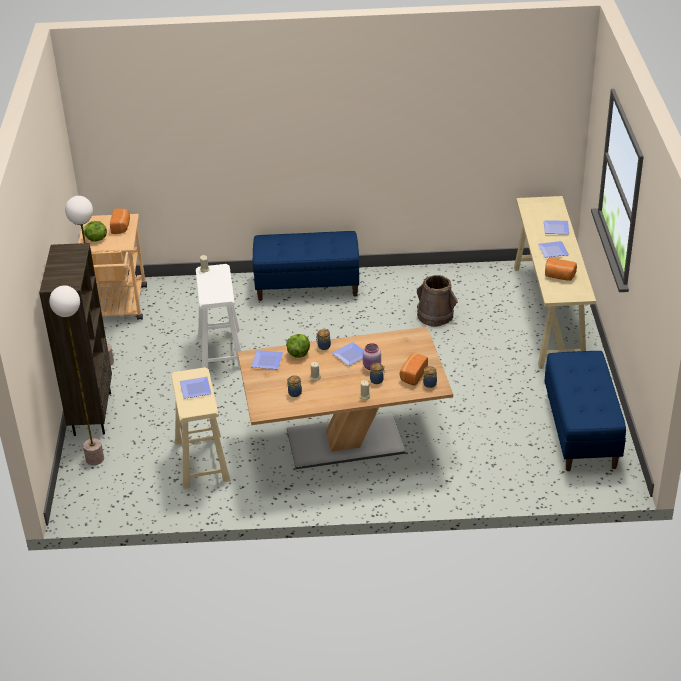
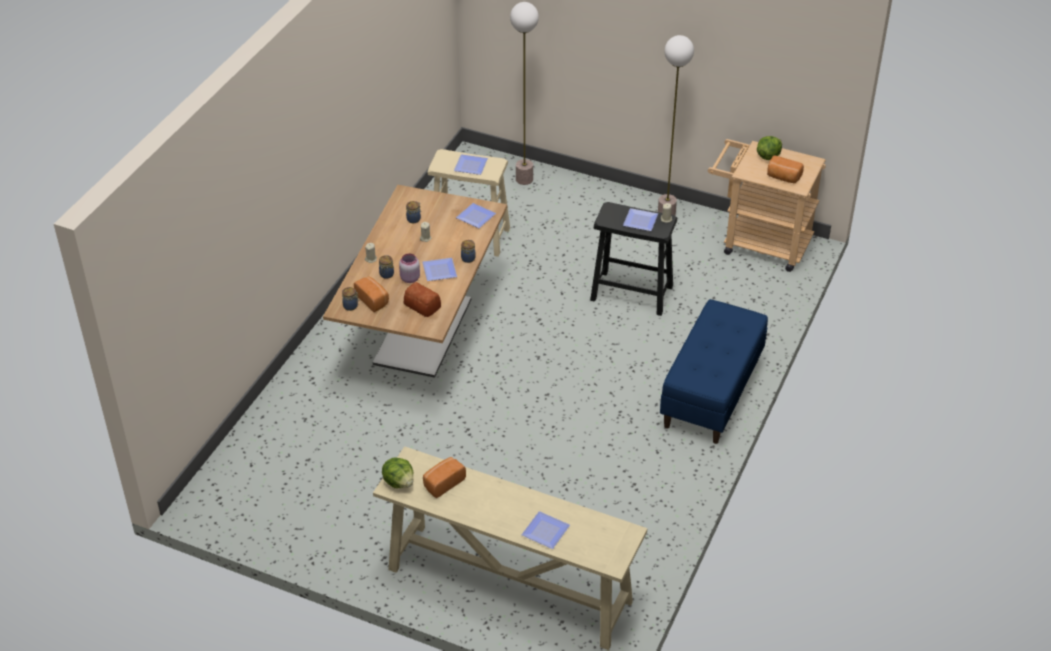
camera: 115 degrees right, 5 degrees up
brown bookcase [39,243,112,436] -> none
white stool [196,264,241,368] -> black stool [590,202,677,316]
lettuce [286,334,310,358] -> lettuce moved to [382,457,413,488]
brown bucket [417,275,458,327] -> none
plate [538,241,569,258] -> plate moved to [623,208,658,231]
blue bench [545,351,626,471] -> none
none -> bread [404,282,441,317]

